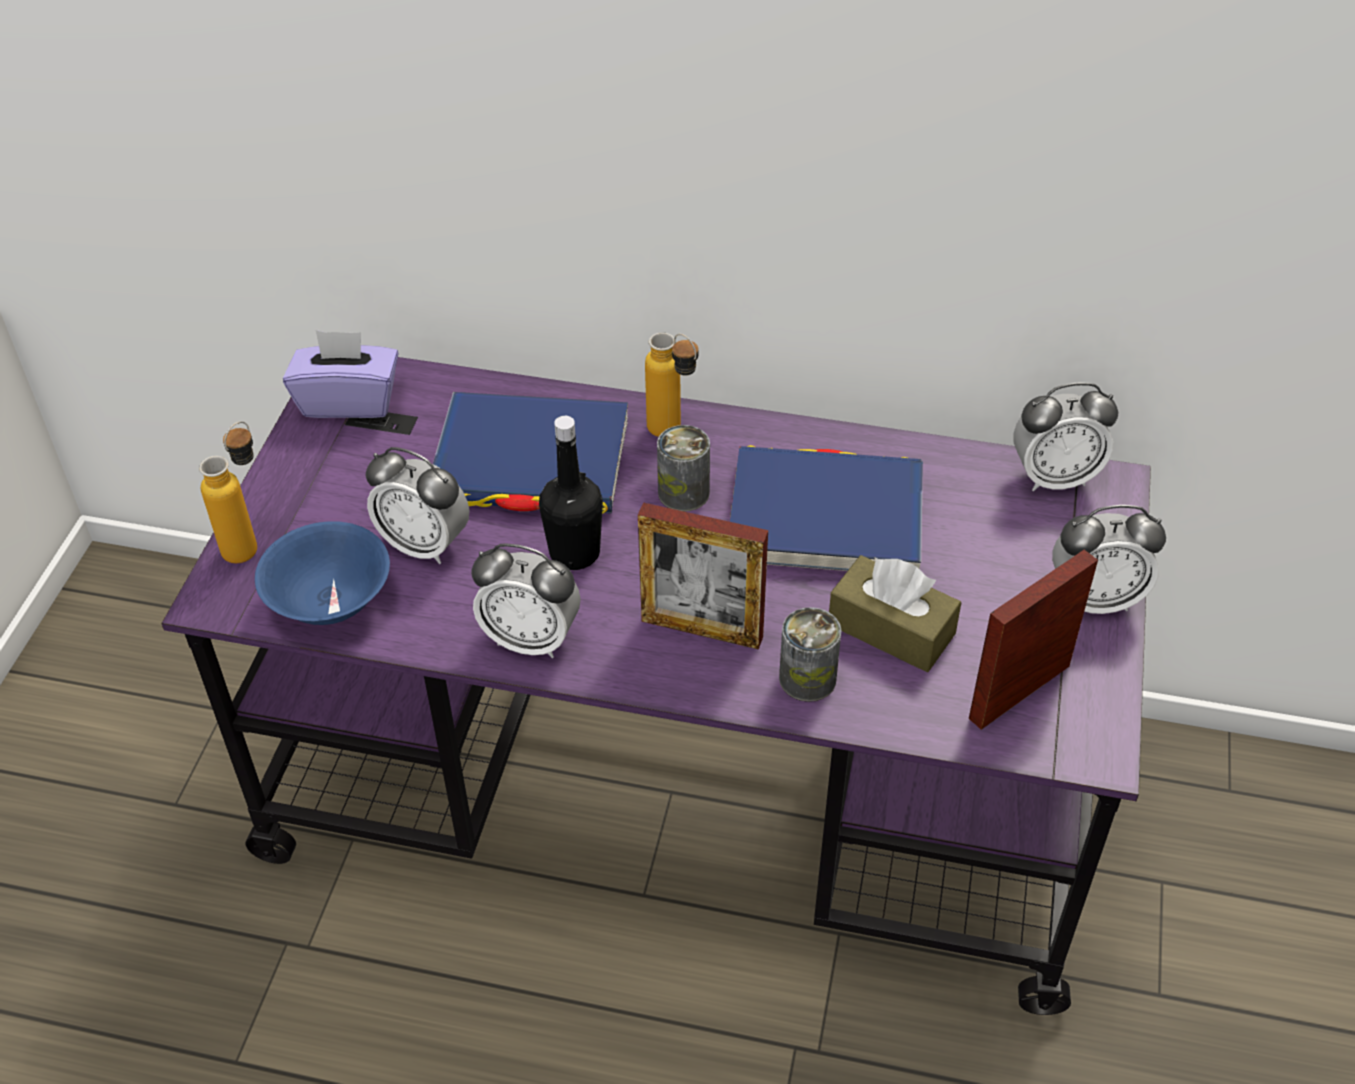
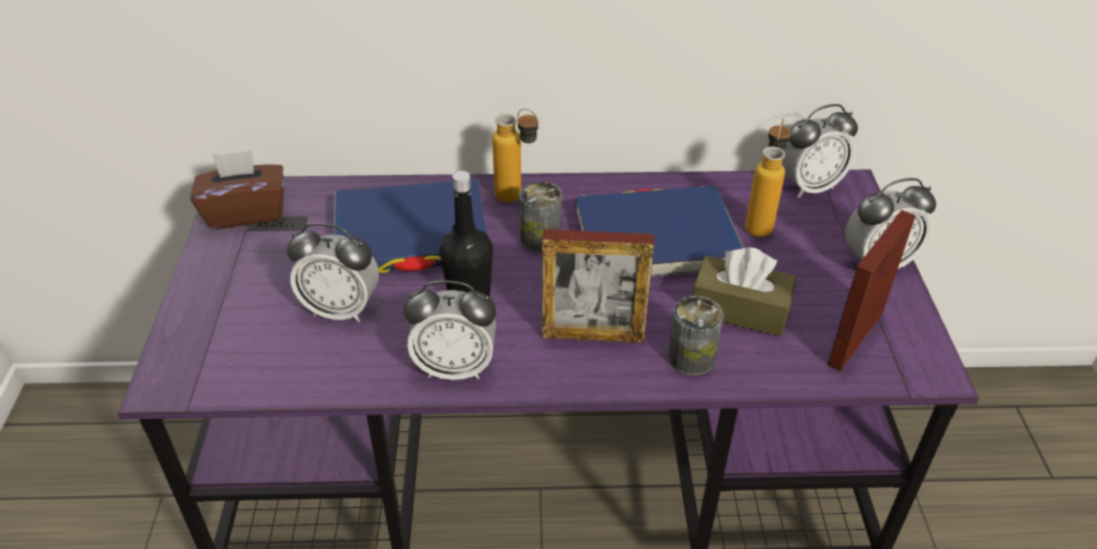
camera: 15 degrees left, 5 degrees down
bottle [199,421,257,563] -> bottle moved to [745,118,791,237]
blue bowl [255,521,390,625] -> none
purple tissue box [283,330,399,418] -> brown tissue box [190,151,284,229]

